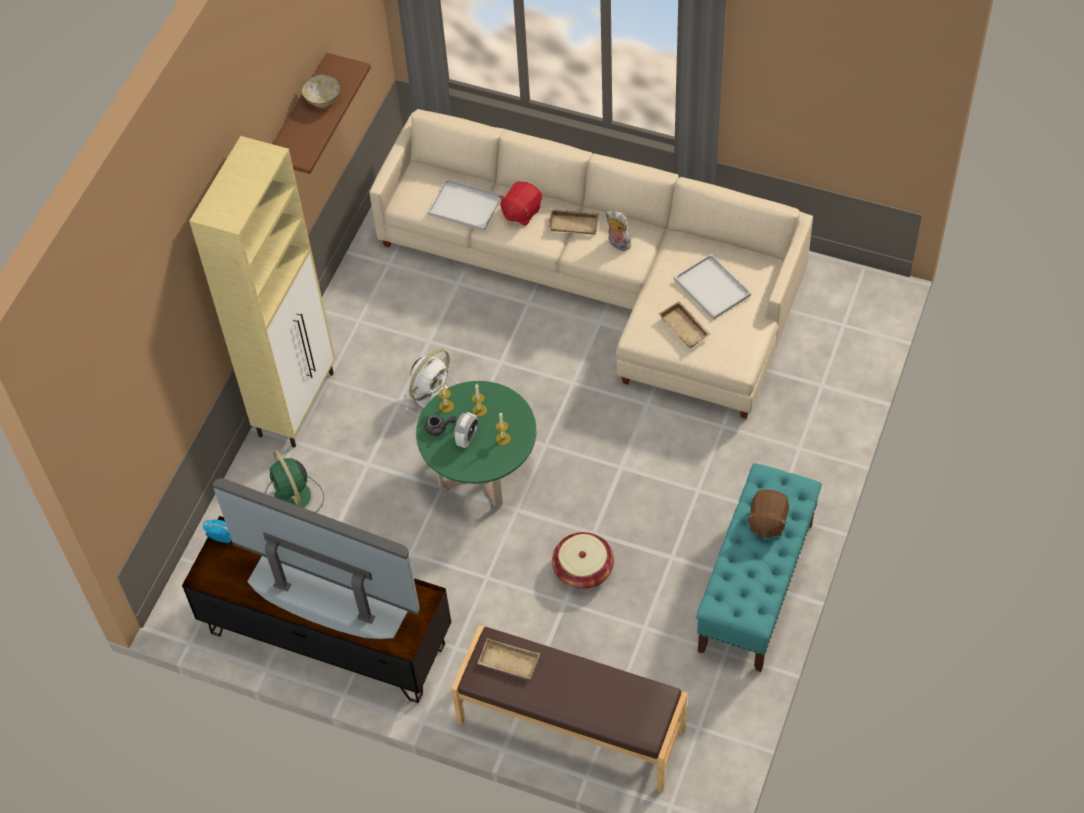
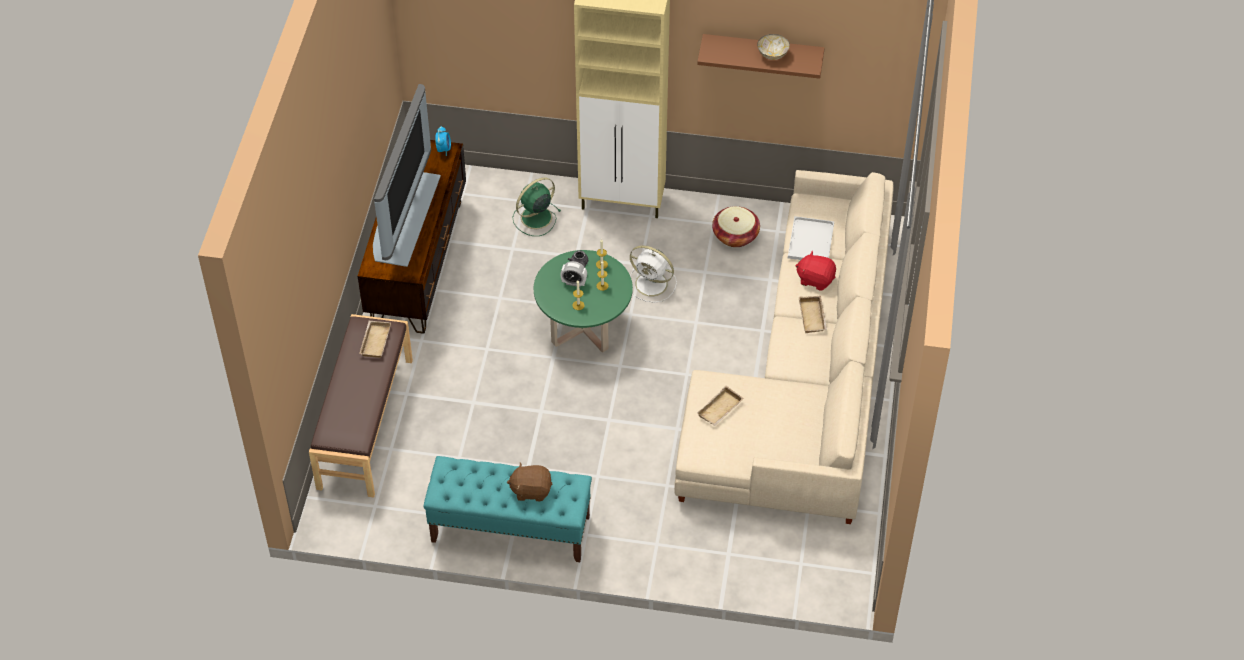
camera: 75 degrees right, 5 degrees down
basket [552,532,614,589] -> basket moved to [712,206,760,247]
plush toy [605,211,631,251] -> none
white tray [674,254,751,320] -> none

